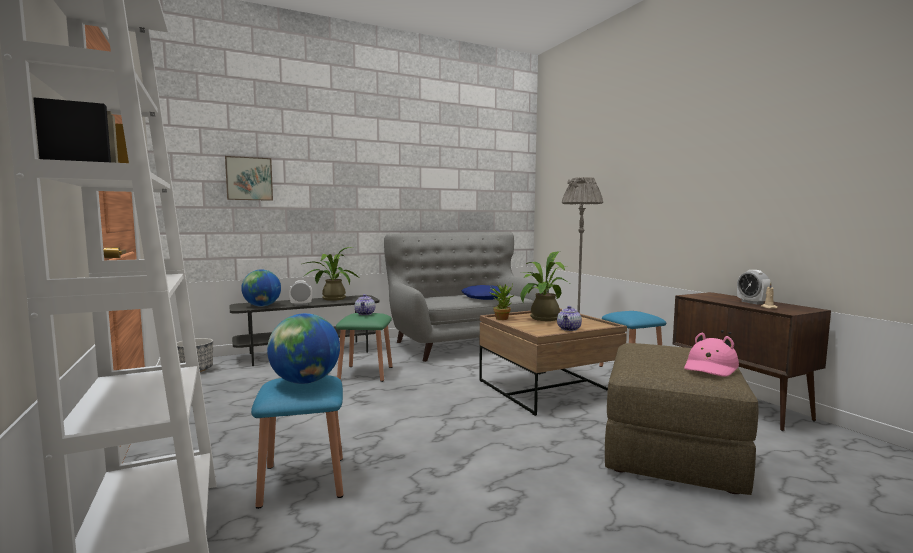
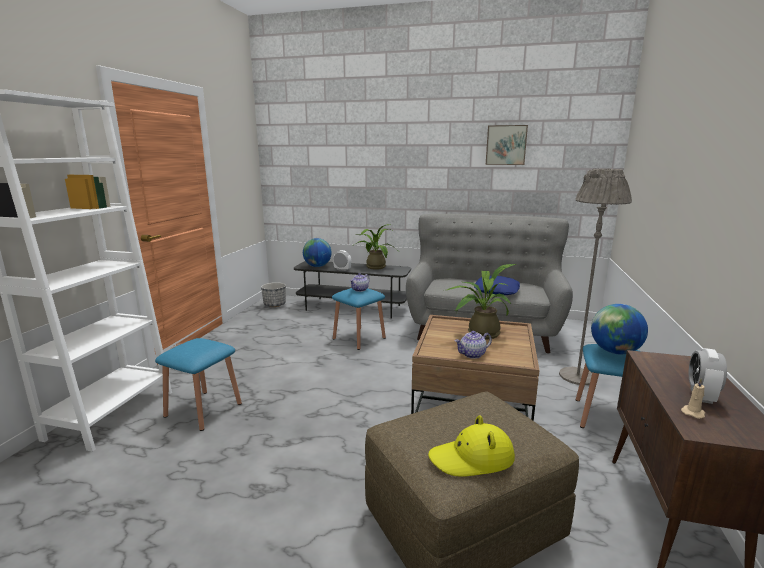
camera: 40 degrees right, 10 degrees up
picture [225,156,273,201] -> picture moved to [486,125,528,165]
globe [267,313,340,384] -> globe moved to [591,304,648,354]
green stool [336,313,392,382] -> blue stool [332,288,386,350]
potted plant [489,284,514,320] -> none
pink hat [684,333,739,377] -> yellow hat [428,415,515,477]

